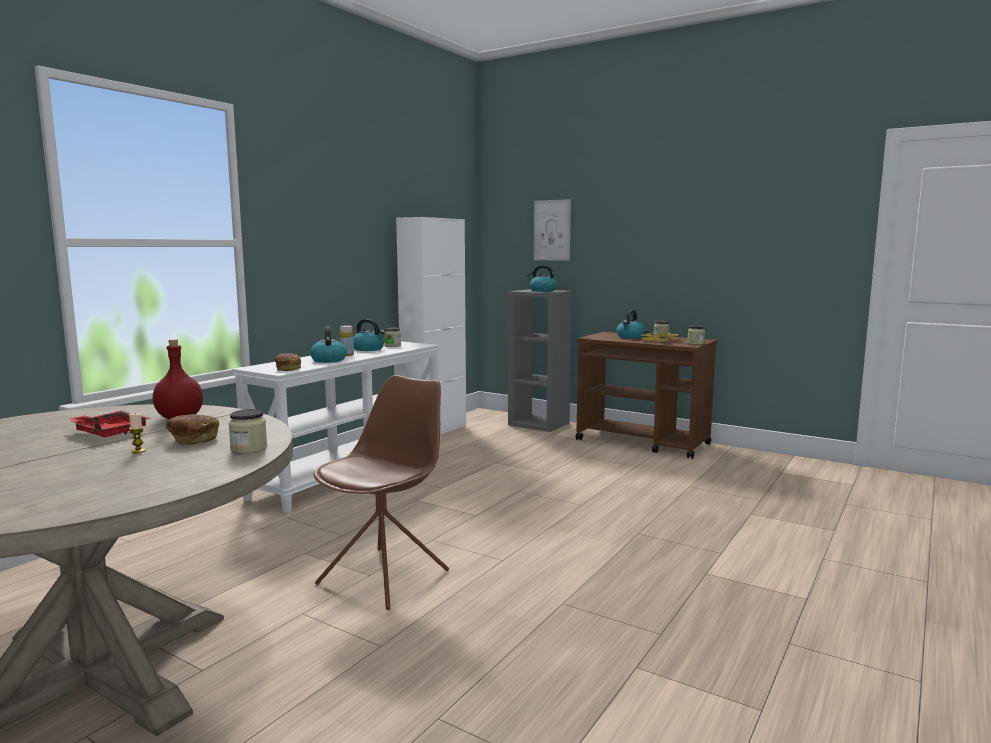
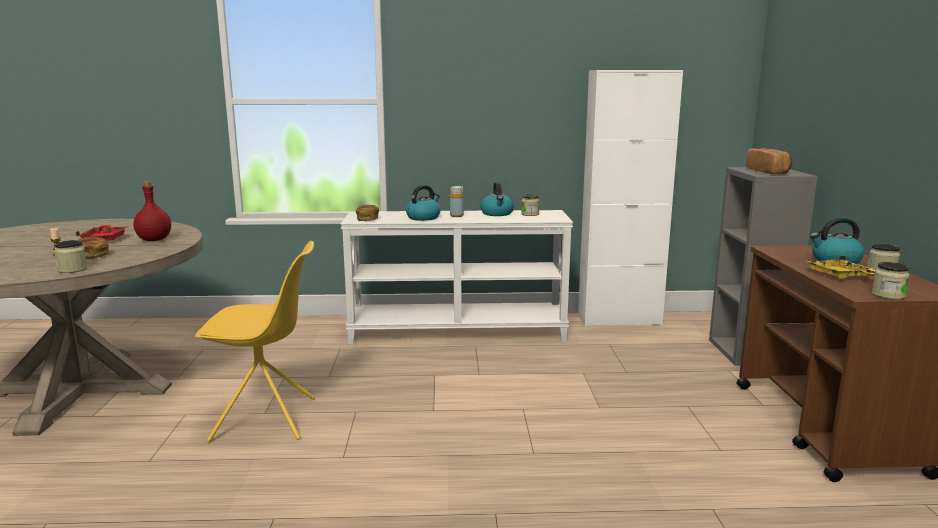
camera: 55 degrees right, 5 degrees up
brown chair [314,375,449,610] -> yellow chair [195,241,315,442]
kettle [527,265,556,292] -> bread [746,148,792,174]
picture [534,199,571,261] -> none

